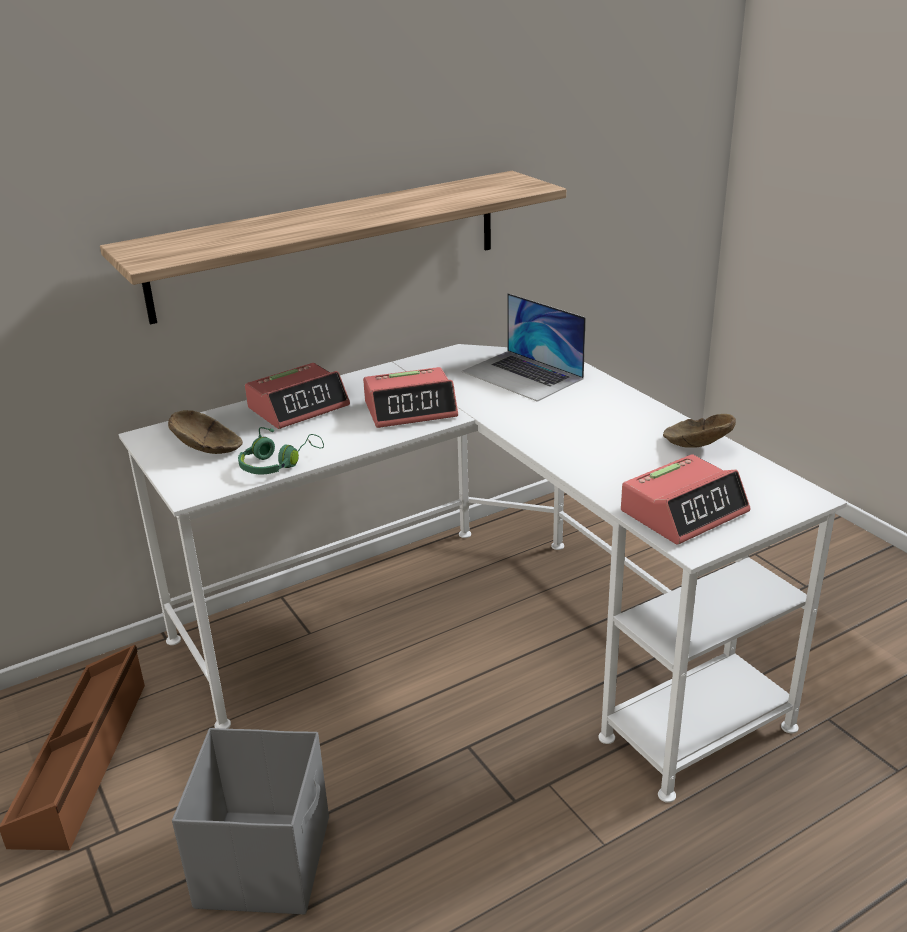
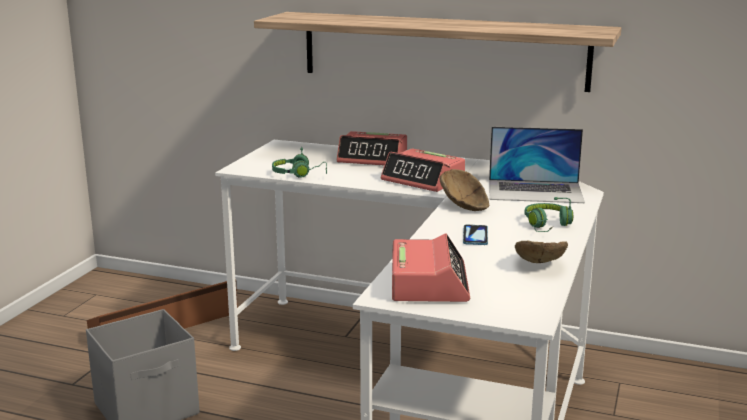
camera: 50 degrees right, 10 degrees down
brown bowl [168,410,243,454] -> brown bowl moved to [440,169,489,211]
laptop [462,293,586,402] -> laptop turned 90 degrees counterclockwise [489,127,585,203]
alarm clock [621,454,750,545] -> alarm clock turned 105 degrees counterclockwise [392,233,470,302]
none -> phone [463,225,488,245]
none -> green headphones [524,197,573,232]

